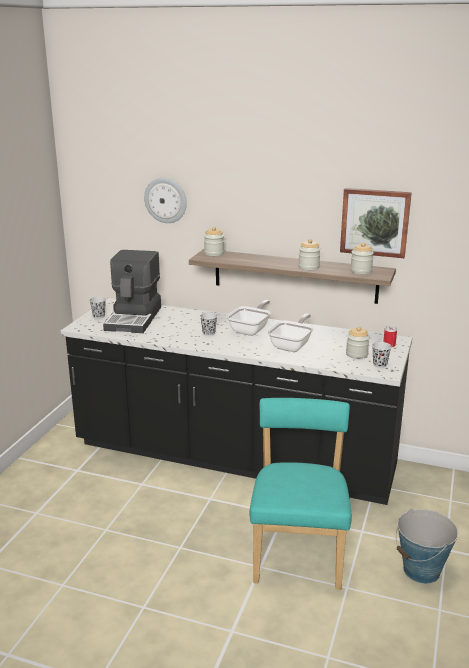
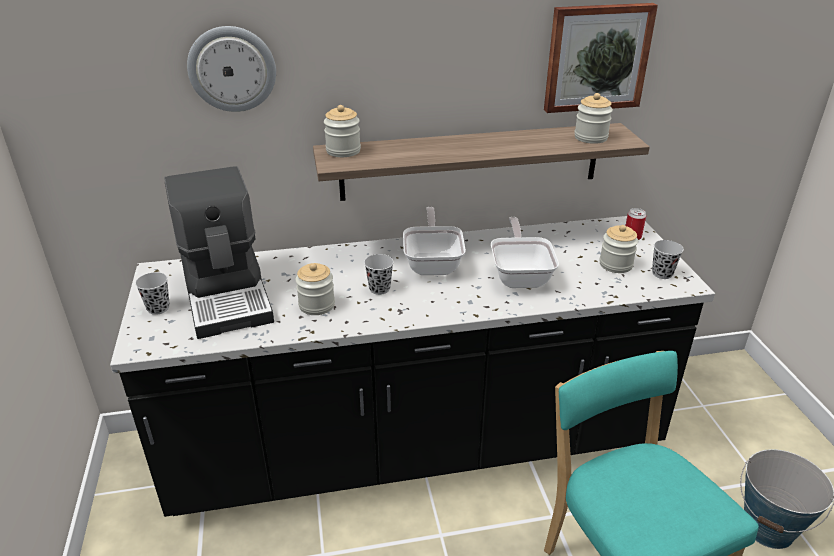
camera: 30 degrees left, 10 degrees up
jar [298,239,321,270] -> jar moved to [296,263,335,315]

